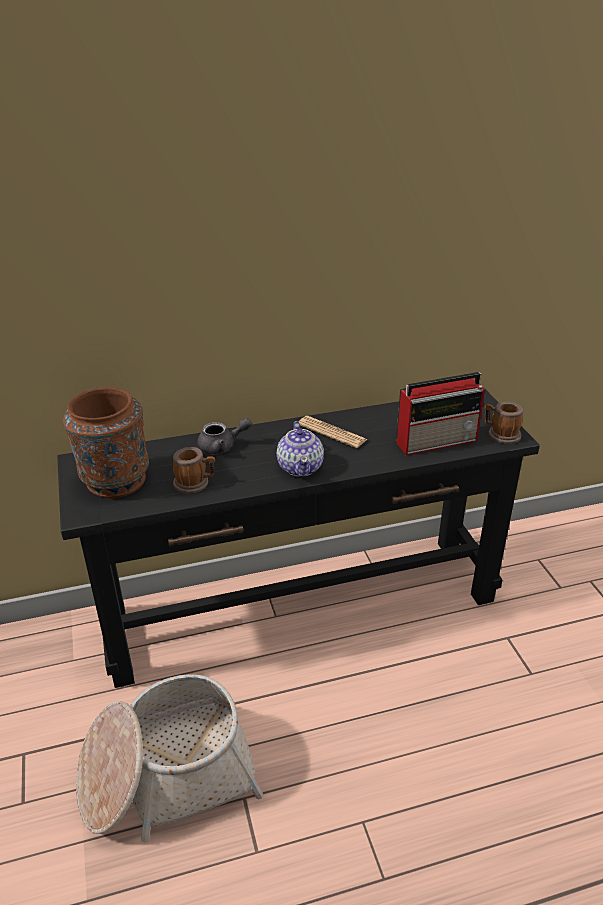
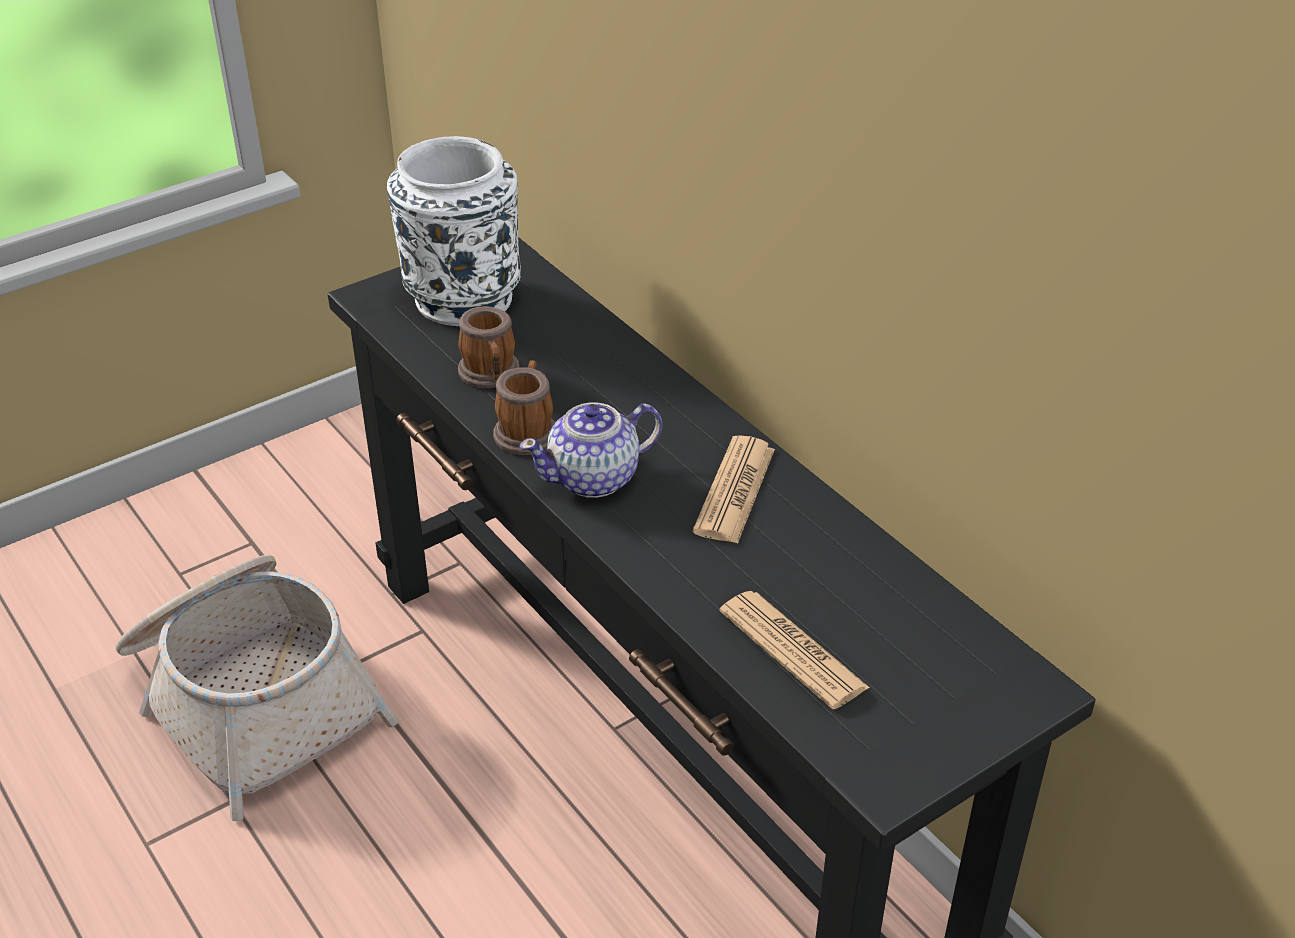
camera: 70 degrees right, 5 degrees up
brown vase [63,387,149,498] -> white vase [387,136,521,326]
grey teapot [197,418,252,454] -> none
radio [396,372,485,456] -> newspaper [719,591,870,709]
mug [484,402,523,444] -> mug moved to [493,361,555,455]

